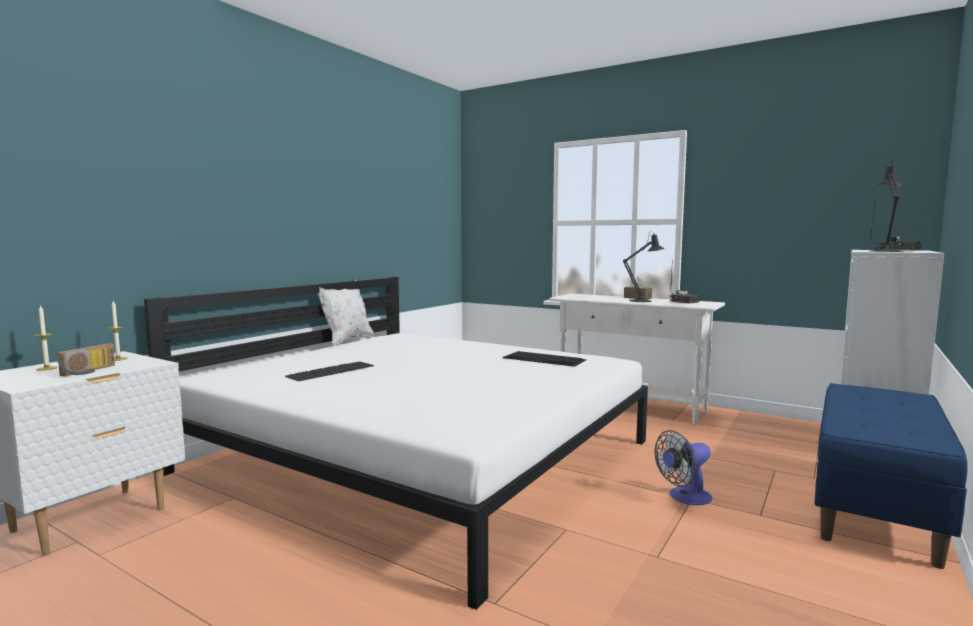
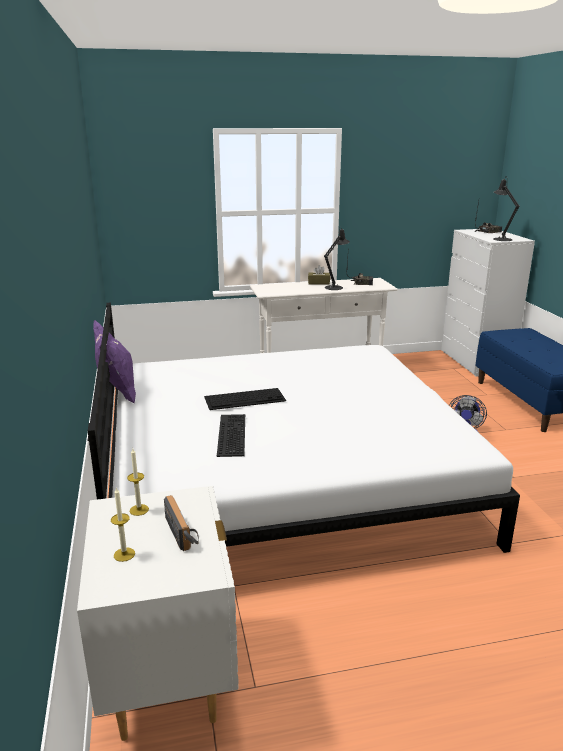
camera: 45 degrees left, 15 degrees up
white pillow [317,280,375,346] -> purple pillow [93,320,136,404]
keyboard [503,351,586,367] -> keyboard moved to [204,388,286,410]

